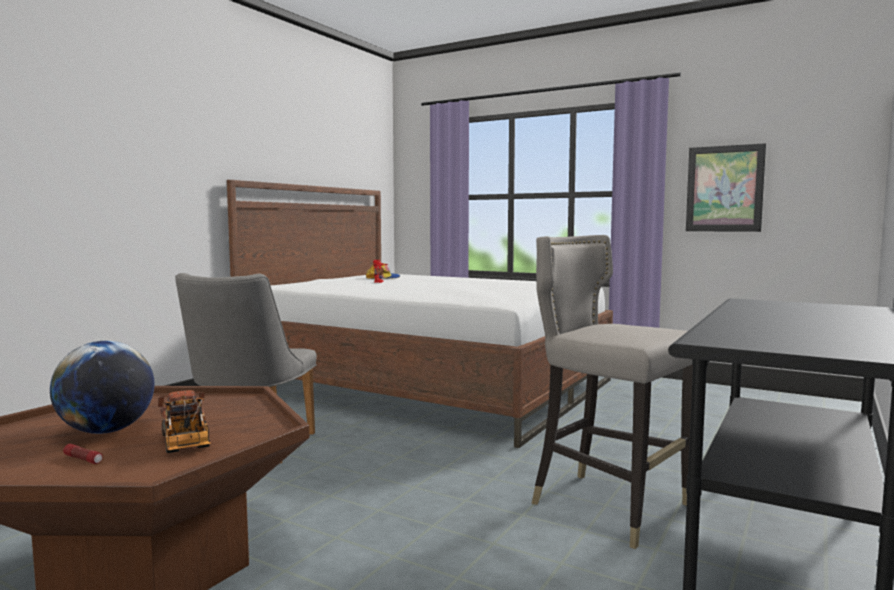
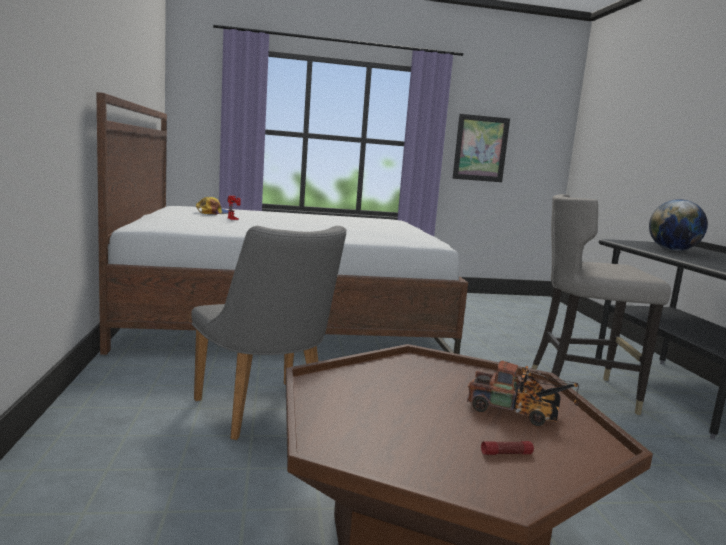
camera: 40 degrees left, 5 degrees up
globe [50,341,154,434] -> globe moved to [649,199,708,251]

